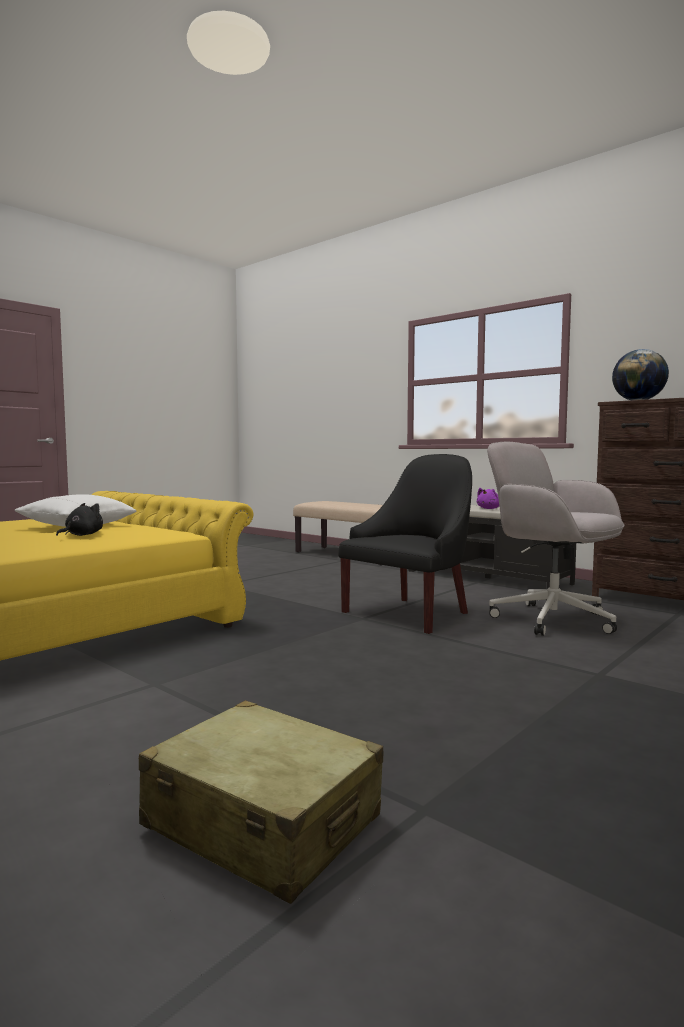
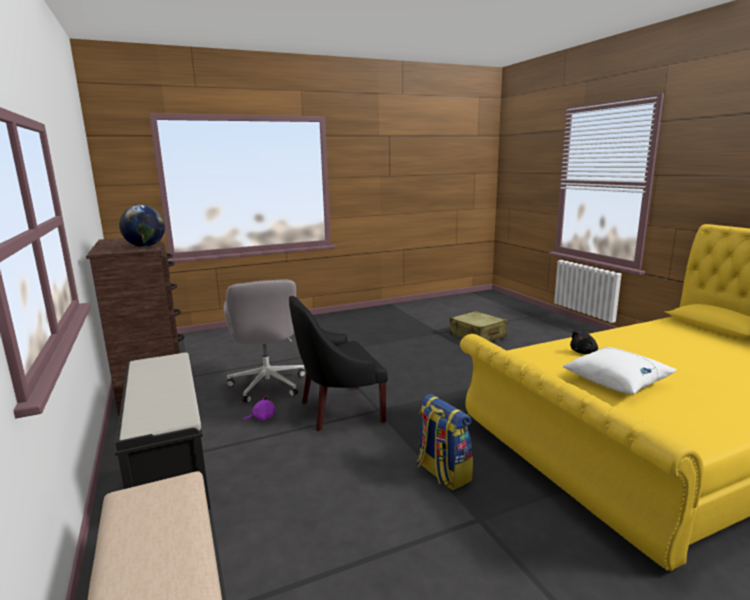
camera: 155 degrees left, 10 degrees up
purple plush toy [477,488,499,509] -> purple plush toy moved to [243,396,275,421]
none -> backpack [417,394,473,491]

